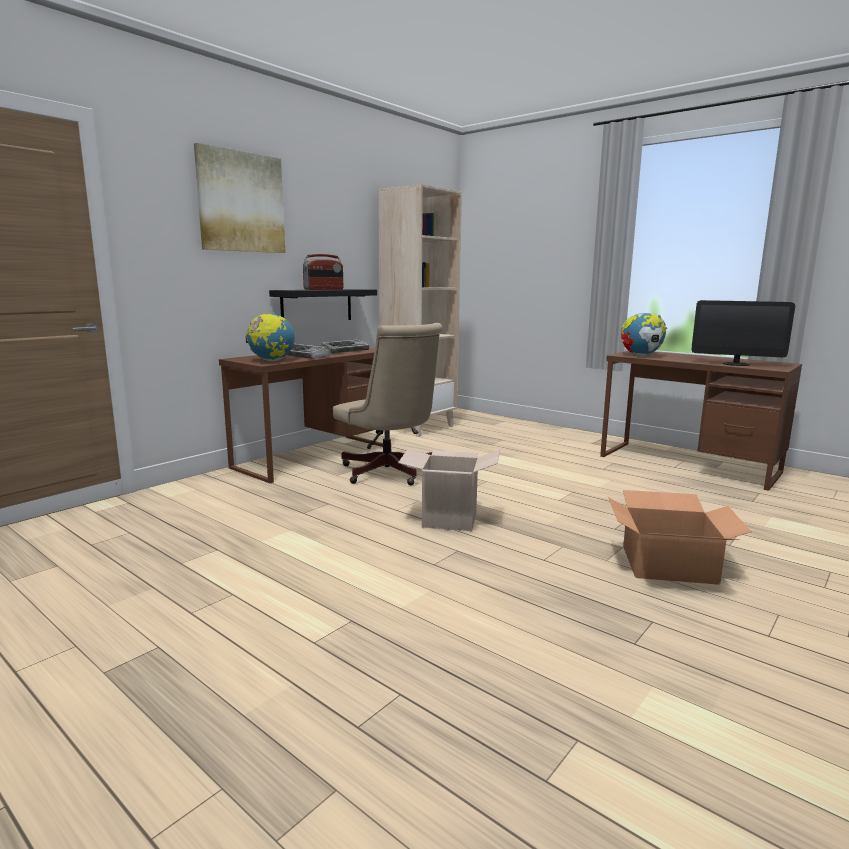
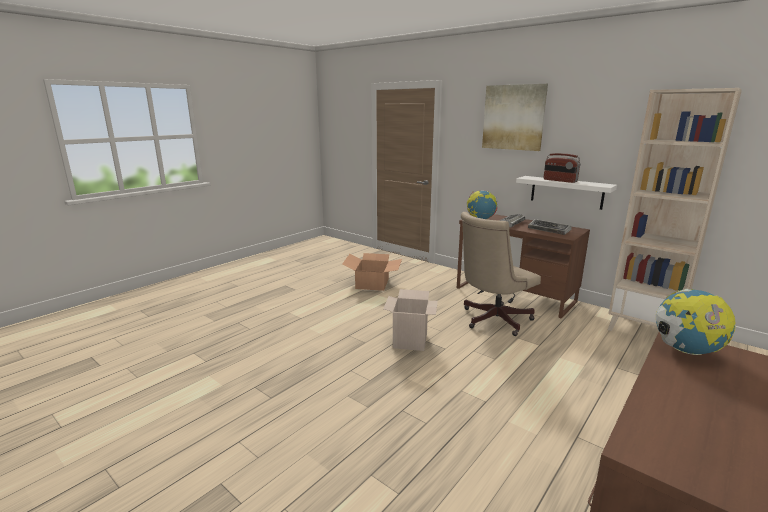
camera: 90 degrees right, 5 degrees up
black shelf [269,289,377,320] -> white shelf [516,176,617,210]
cardboard box [608,490,752,585] -> cardboard box moved to [342,253,402,291]
monitor [692,300,795,366] -> none

